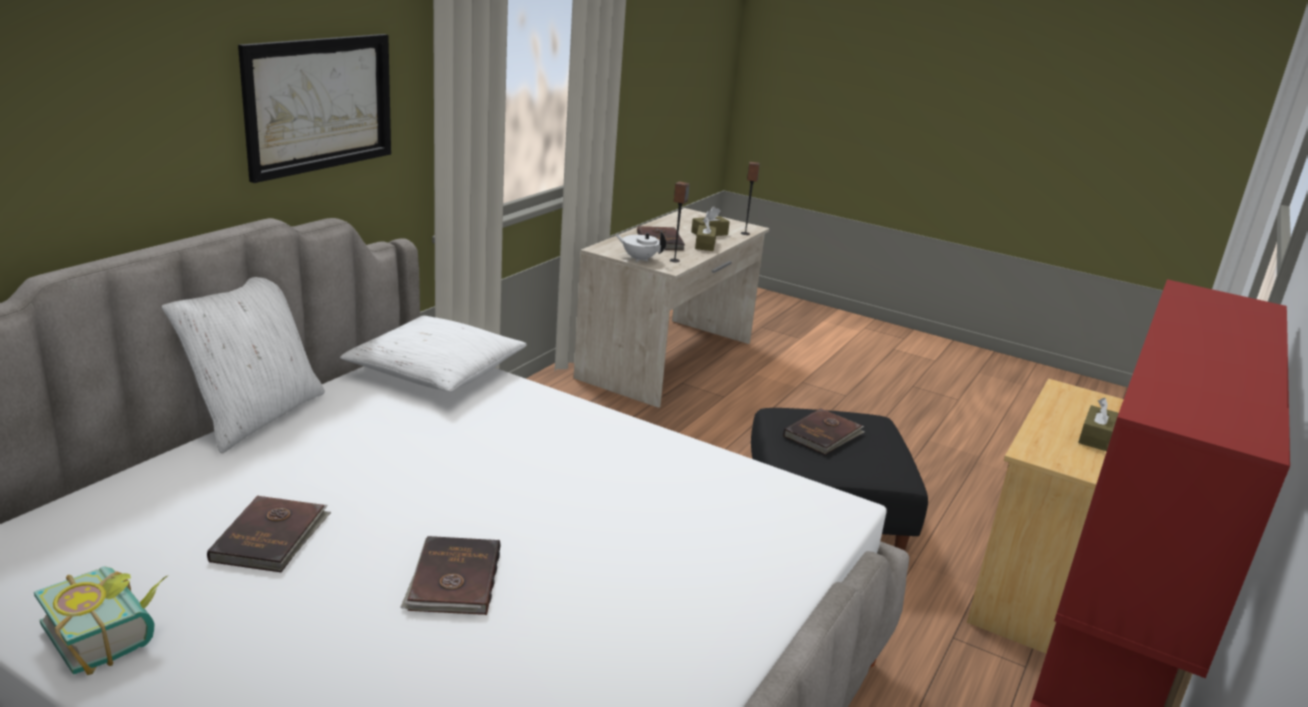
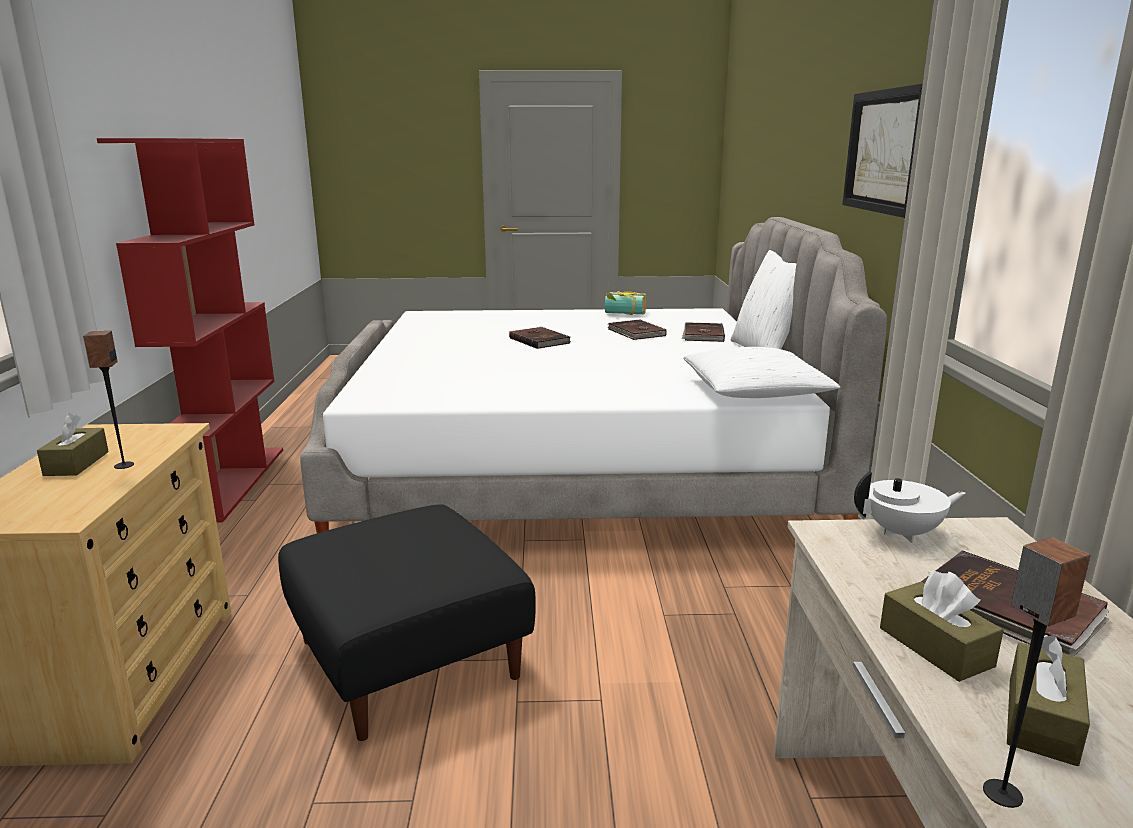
camera: 150 degrees right, 5 degrees down
speaker [670,181,690,262] -> speaker moved to [83,331,134,469]
brown book [783,408,865,455] -> brown book moved to [682,322,725,342]

